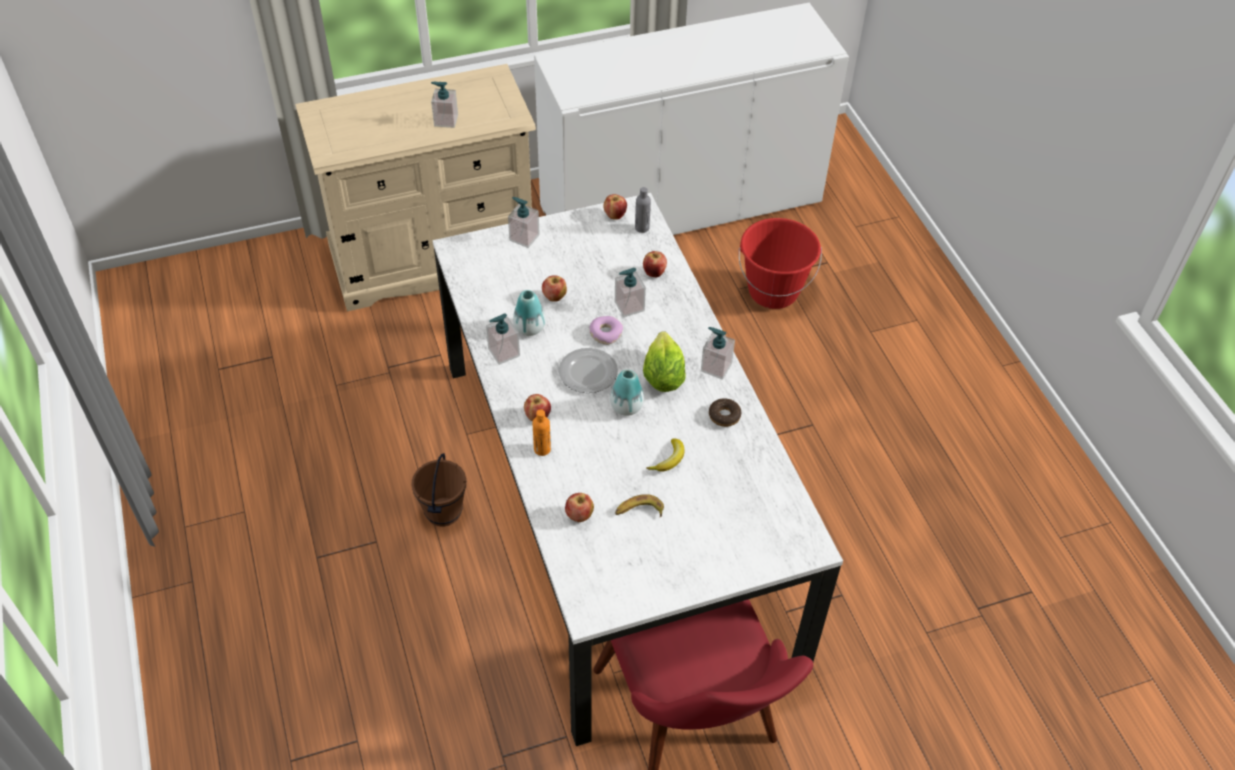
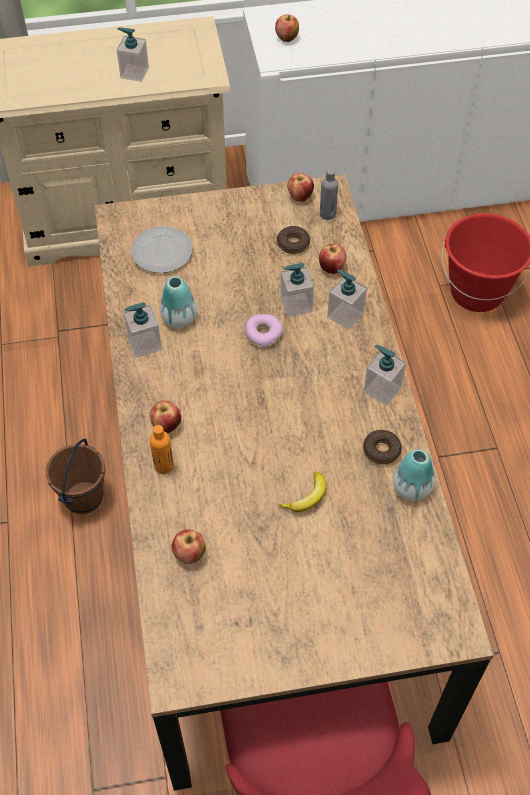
camera: 10 degrees right, 5 degrees up
white dining table [432,193,843,746] -> brown dining table [95,175,494,791]
soap dispenser [508,197,540,248] -> soap dispenser moved to [327,269,367,330]
apple [542,275,567,302] -> apple moved to [275,15,299,42]
plate [559,348,618,393] -> plate moved to [131,227,193,273]
vase [610,370,644,416] -> vase moved to [393,449,435,501]
banana [615,494,664,518] -> none
lettuce [643,331,686,392] -> none
none -> donut [277,226,310,254]

